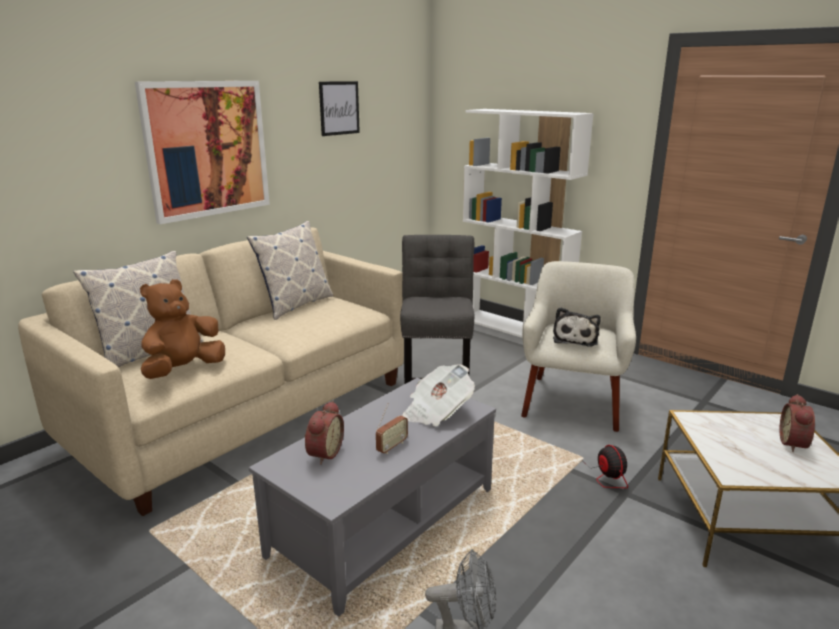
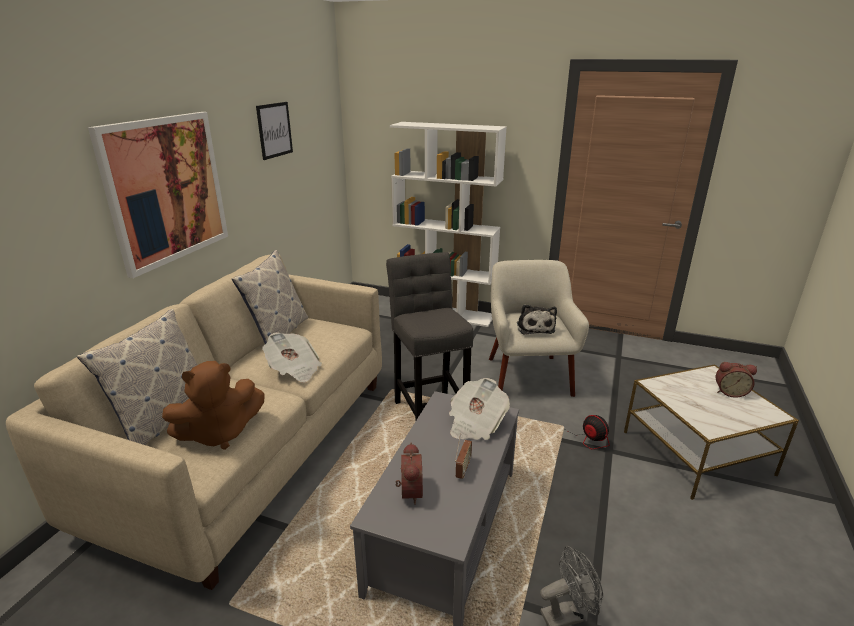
camera: 20 degrees left, 5 degrees up
brown plush toy [140,279,225,379] -> brown plush toy turned 135 degrees counterclockwise [162,361,265,450]
alarm clock [780,394,815,452] -> alarm clock turned 75 degrees counterclockwise [716,362,757,398]
none -> newspaper [262,332,322,383]

